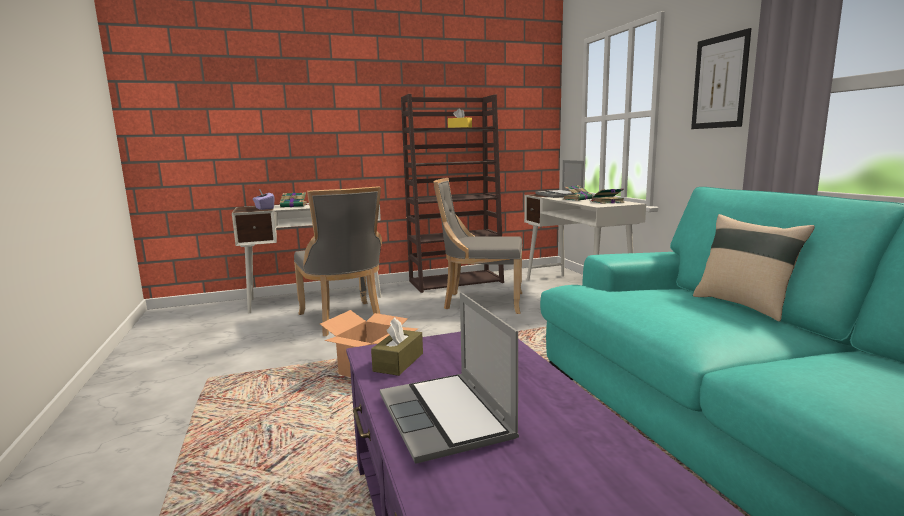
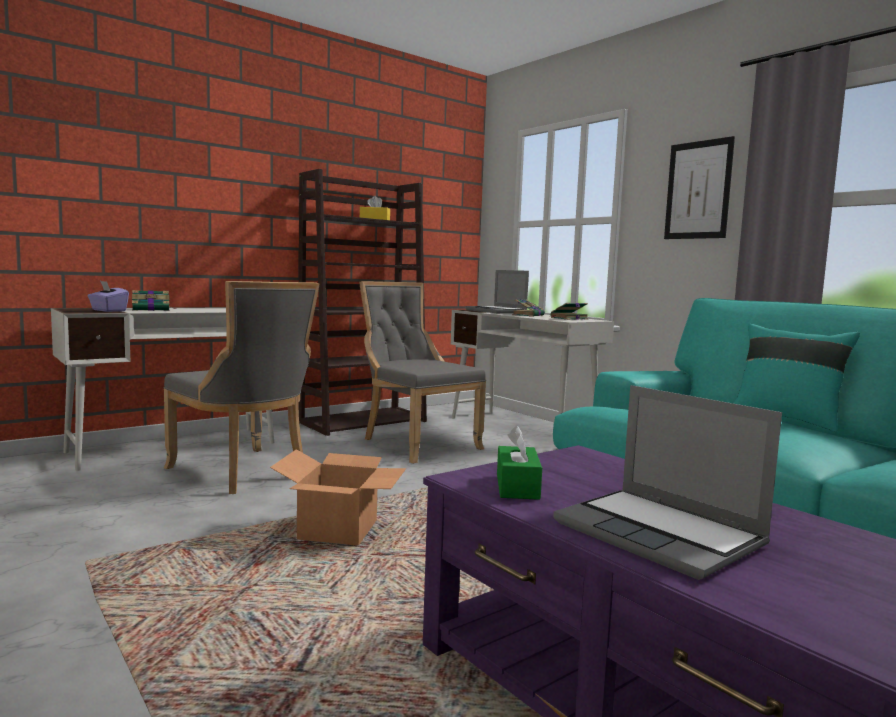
camera: 20 degrees left, 5 degrees down
brown tissue box [371,317,423,376] -> green tissue box [497,426,542,500]
grey chair [434,178,522,314] -> grey chair turned 60 degrees clockwise [359,281,486,464]
beige pillow [693,214,815,322] -> turquoise pillow [733,323,860,432]

